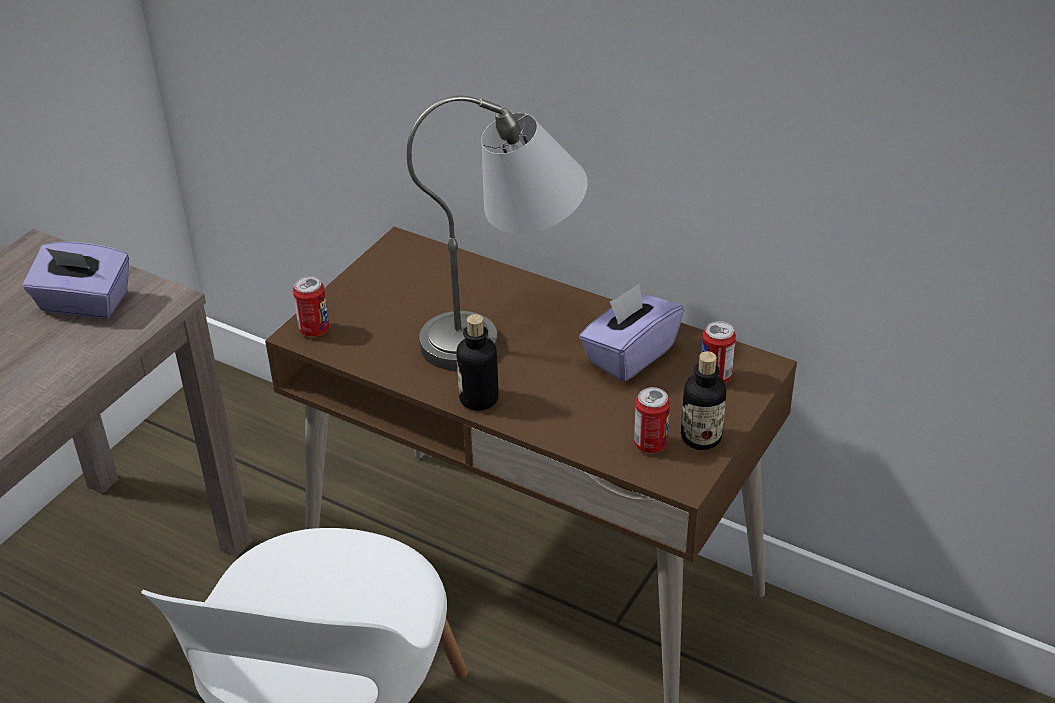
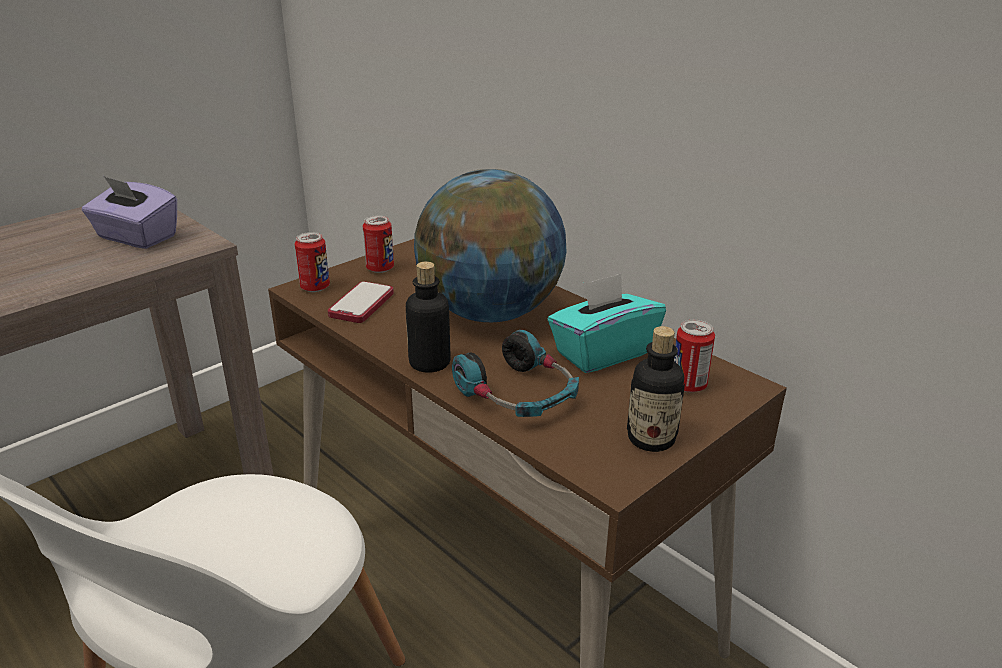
camera: 15 degrees right, 10 degrees down
grey table lamp [407,96,588,370] -> globe [414,169,566,322]
purple tissue box [579,284,684,382] -> turquoise tissue box [548,273,666,373]
can [634,387,670,453] -> can moved to [363,215,394,273]
none -> phone [328,281,394,323]
none -> headphones [452,330,579,417]

